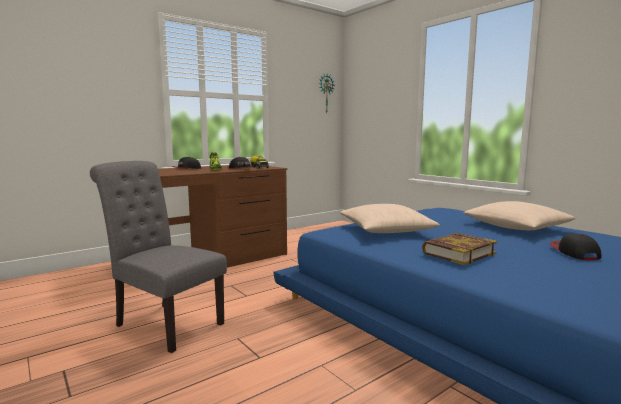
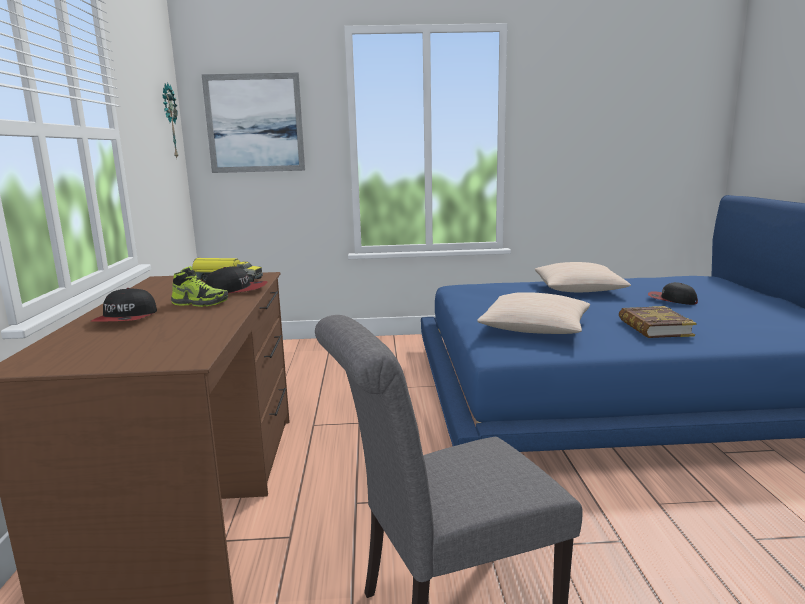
camera: 55 degrees left, 5 degrees up
none -> picture [201,73,305,173]

